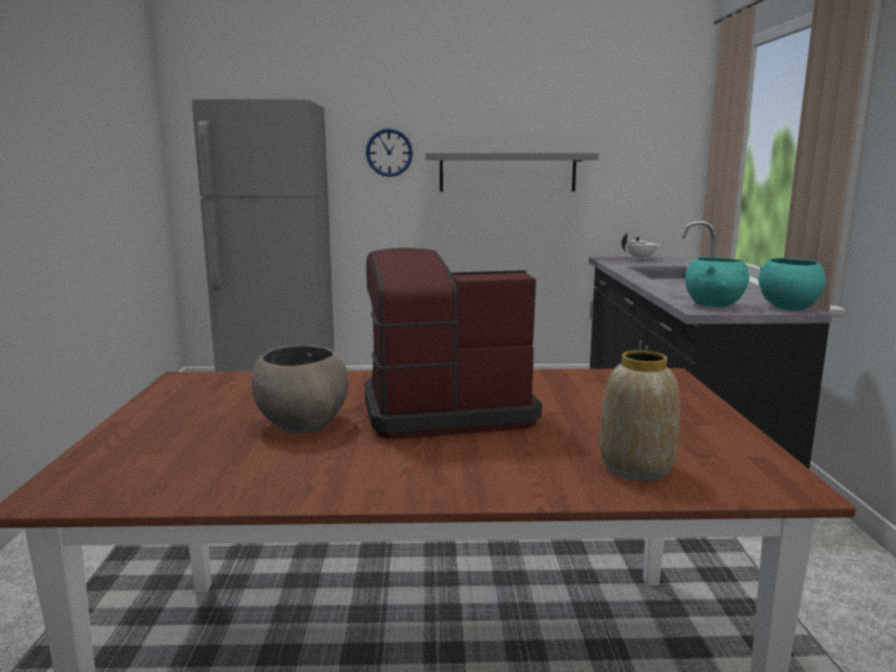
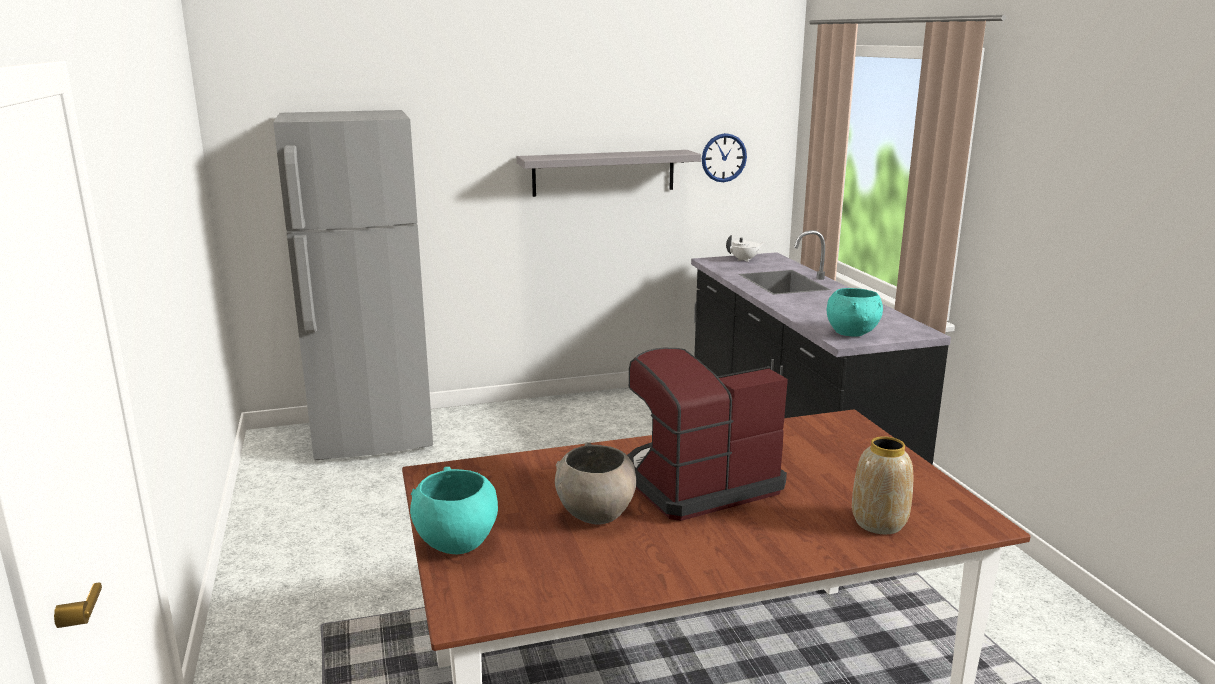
camera: 15 degrees left, 5 degrees up
wall clock [366,128,413,177] -> wall clock moved to [702,133,747,182]
turquoise bowl [759,258,826,311] -> turquoise bowl moved to [410,467,498,554]

